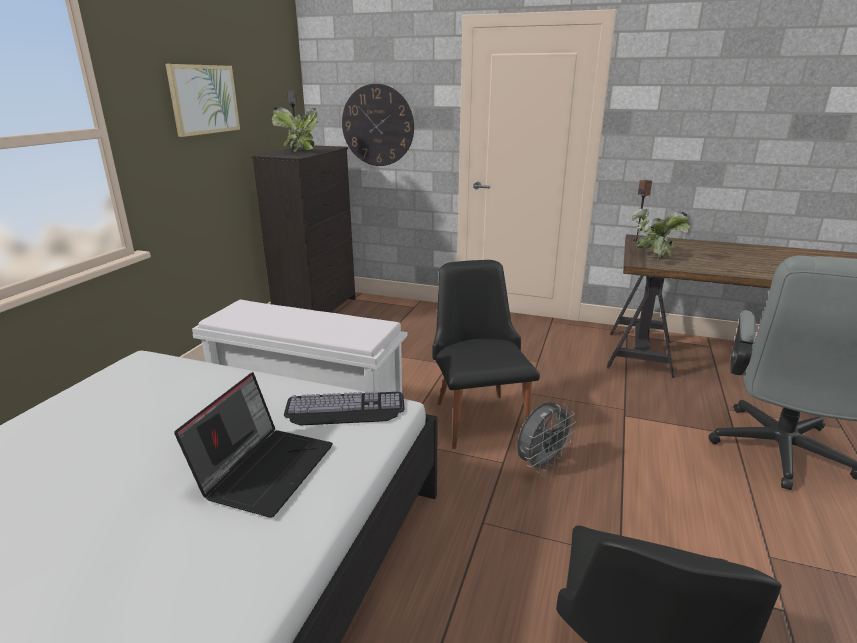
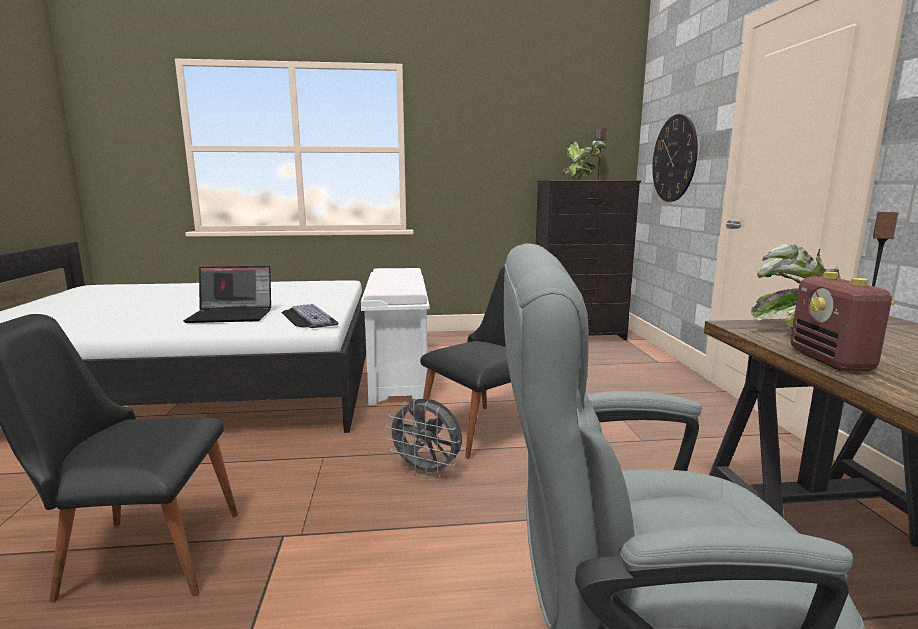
camera: 65 degrees right, 10 degrees down
picture [165,64,240,137] -> none
none -> radio [790,271,895,371]

